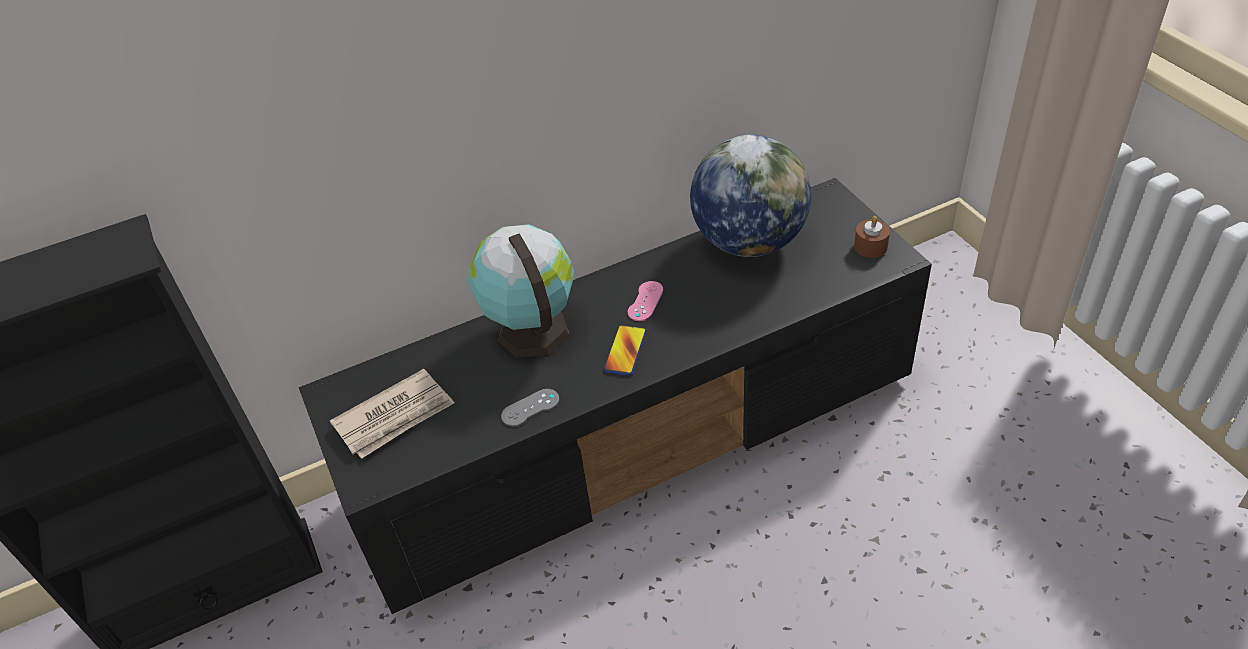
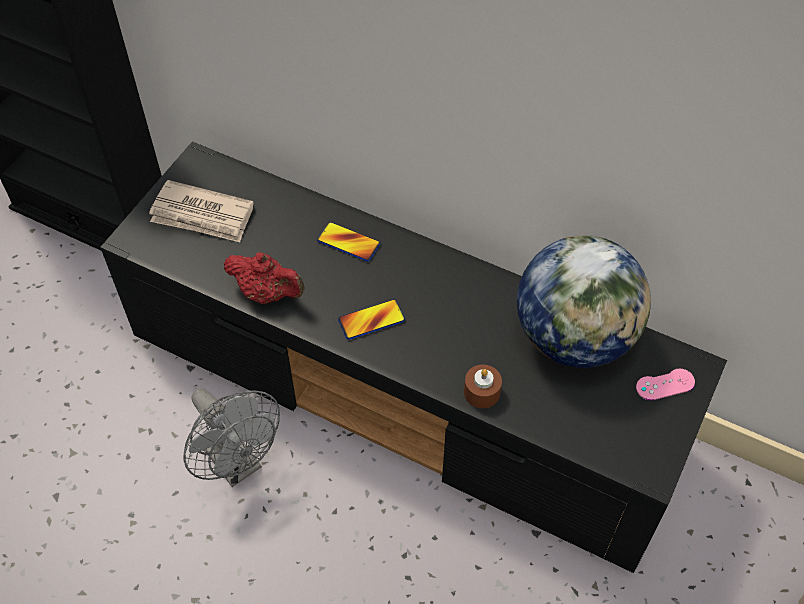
camera: 50 degrees right, 10 degrees up
globe [468,224,574,358] -> phone [317,222,381,261]
grey game controller [501,389,559,427] -> red teapot [224,252,305,304]
pink game controller [628,281,663,321] -> pink game controller moved to [636,369,695,400]
brown candle [854,216,890,258] -> brown candle moved to [464,365,502,408]
none -> grey fan [183,388,280,487]

